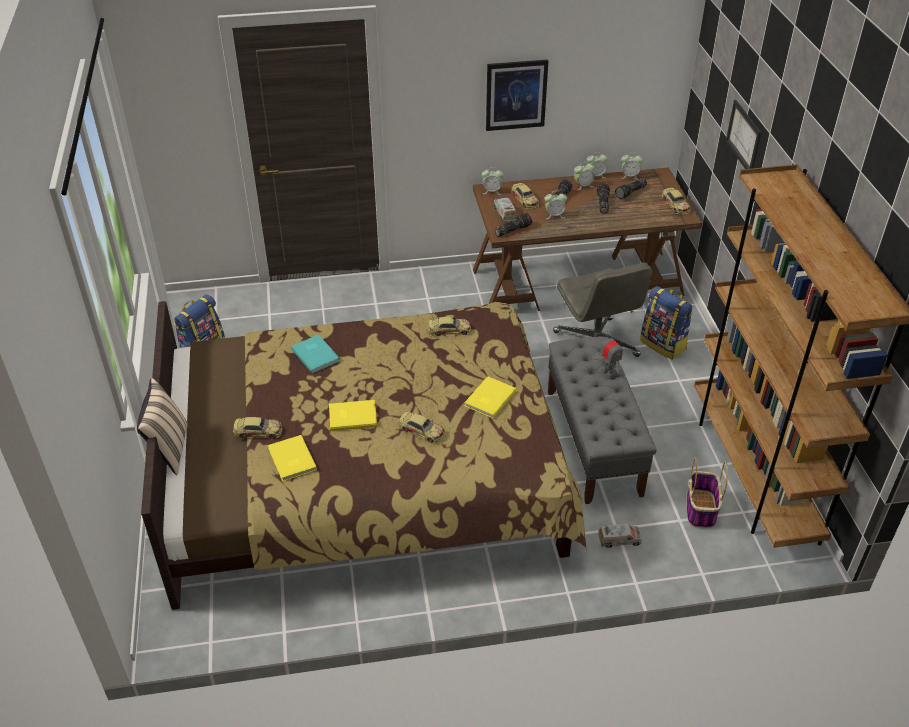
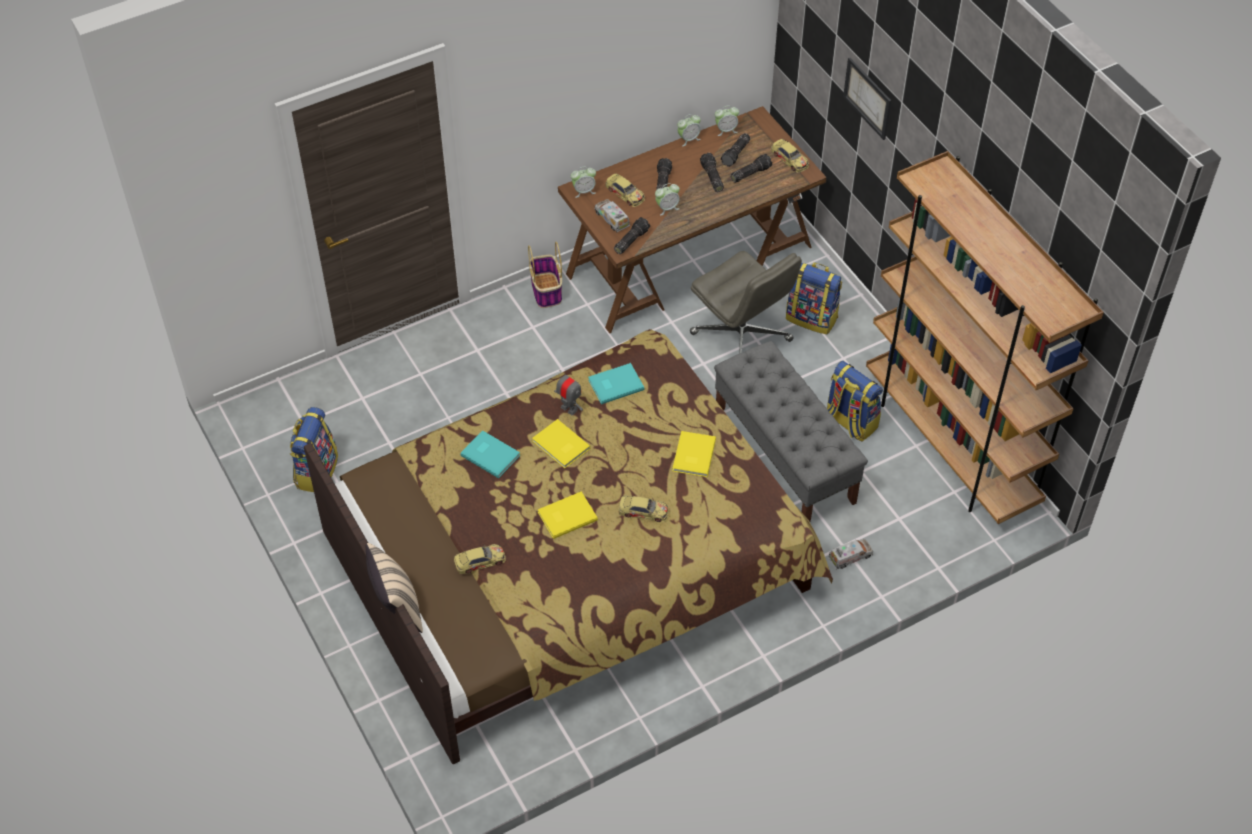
camera: 20 degrees left, 10 degrees up
yellow book [268,435,317,481] -> yellow book moved to [532,419,591,468]
toy car [428,317,471,336] -> turquoise book [588,363,644,404]
picture [486,60,548,131] -> none
alarm clock [574,162,595,190] -> none
toy robot [599,331,623,378] -> toy robot moved to [554,370,583,415]
basket [687,457,728,528] -> basket moved to [528,242,562,308]
none -> flashlight [730,154,772,183]
none -> backpack [827,361,883,442]

